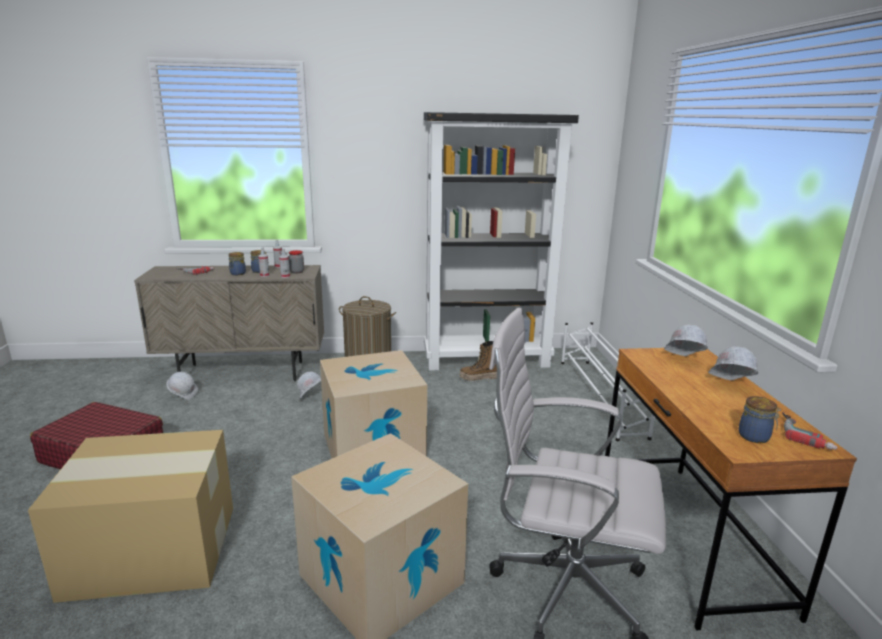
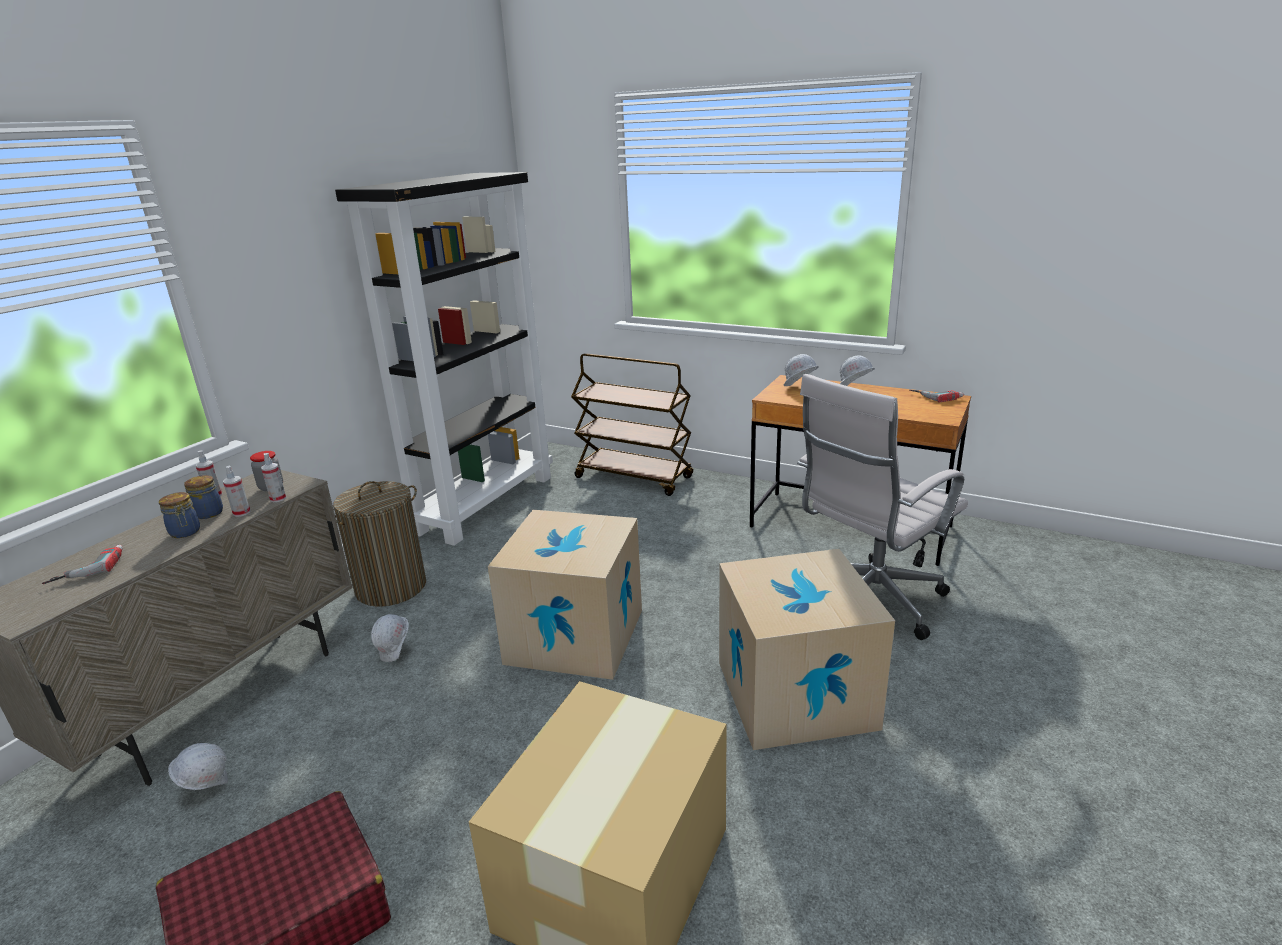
camera: 55 degrees left, 5 degrees up
boot [459,341,497,381] -> none
white shoe rack [561,322,655,441] -> brown cart [571,353,693,496]
jar [739,396,781,443] -> none

